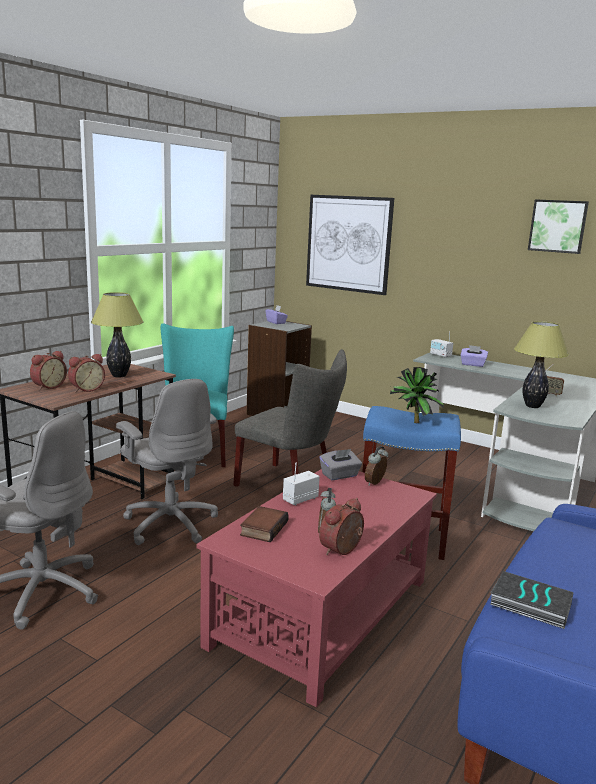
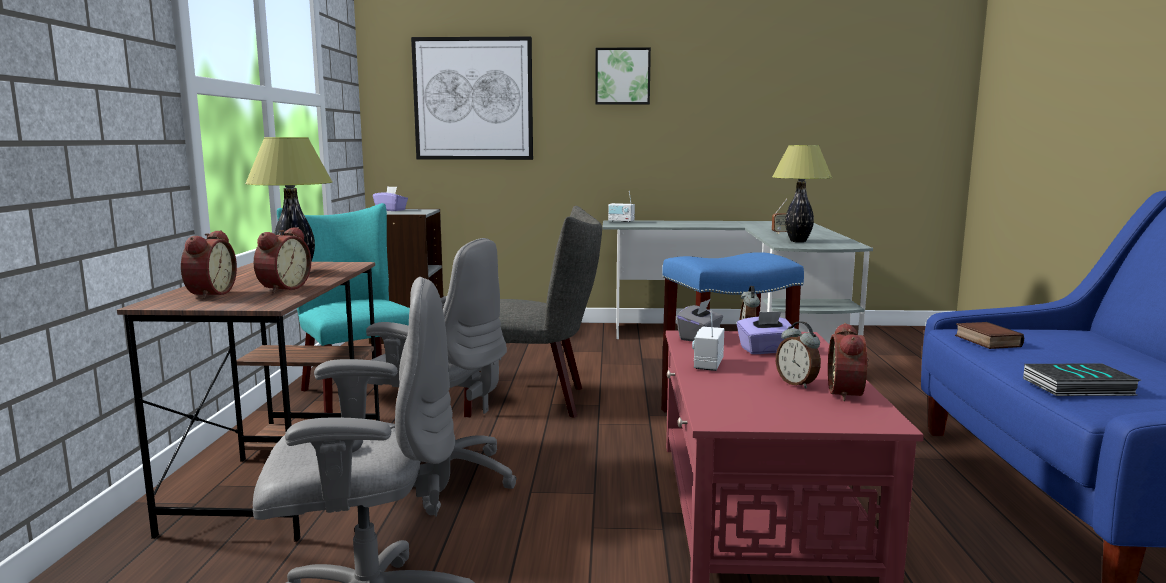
camera: 30 degrees left, 5 degrees down
book [240,506,289,542] -> book moved to [955,322,1024,349]
potted plant [390,367,444,423] -> none
purple tissue box [460,345,488,367] -> purple tissue box moved to [737,311,794,354]
picture [528,199,589,254] -> picture moved to [595,47,651,105]

